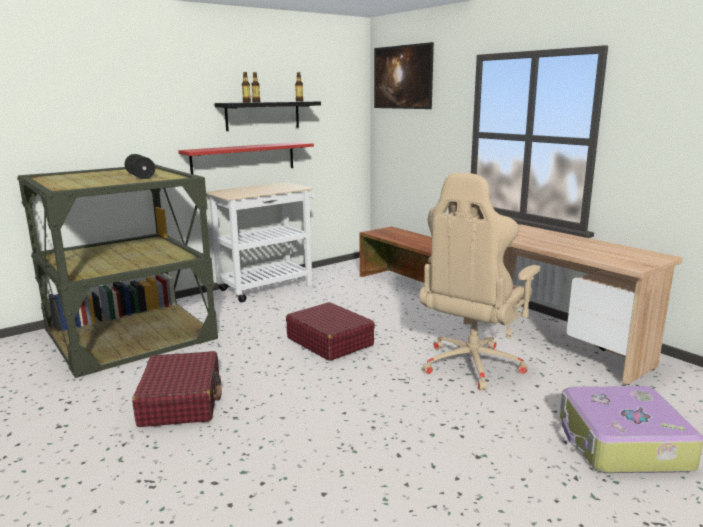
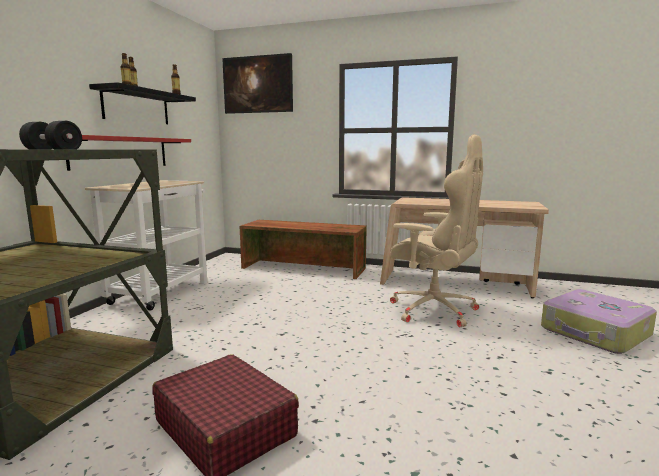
camera: 35 degrees left, 5 degrees down
red suitcase [286,302,375,361] -> none
beige office chair [419,173,540,390] -> beige office chair turned 60 degrees counterclockwise [390,134,483,327]

